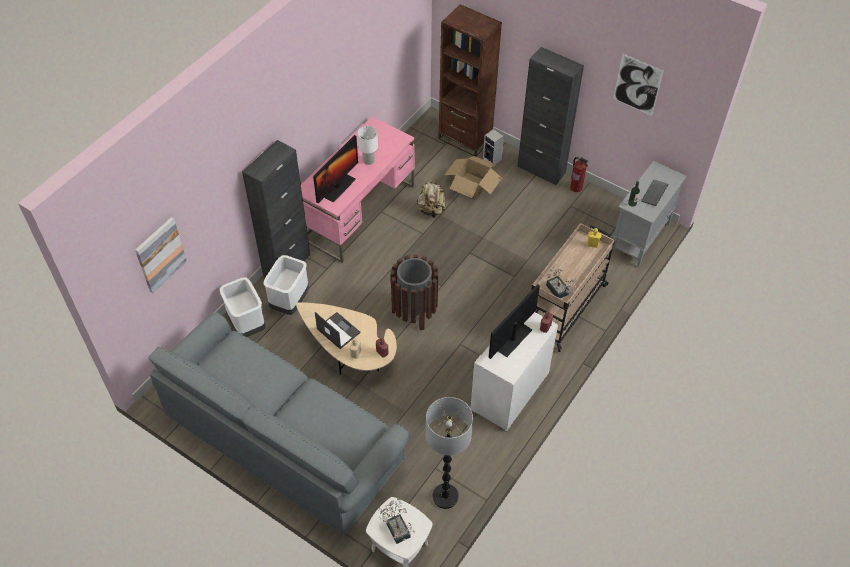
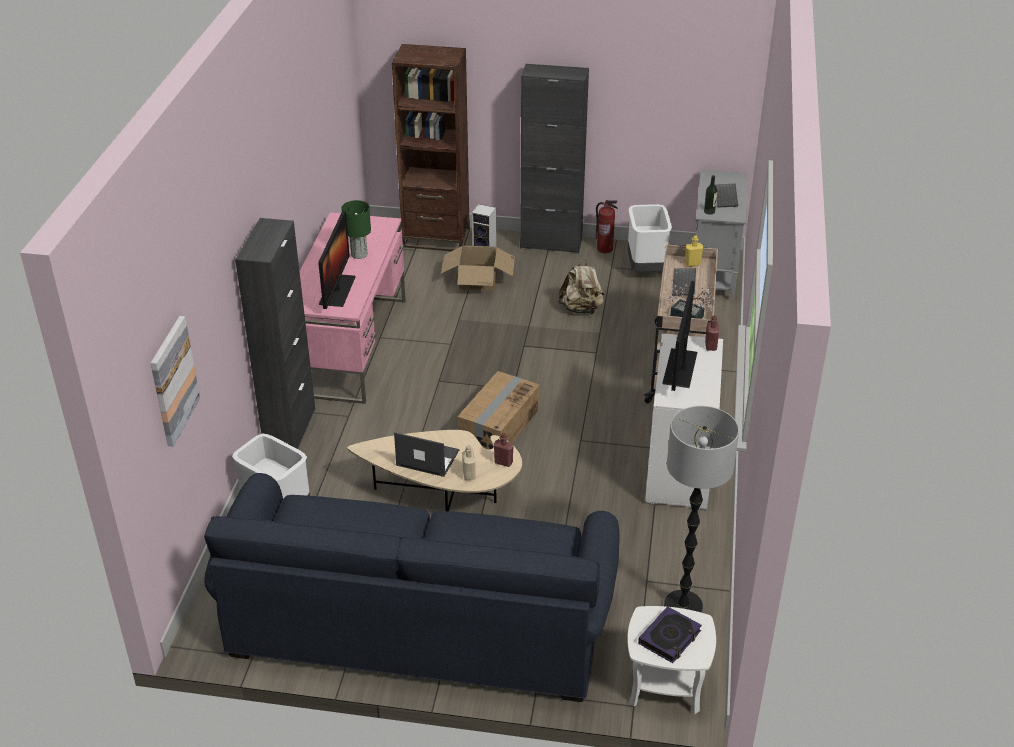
camera: 25 degrees left, 15 degrees down
grey sofa [148,312,410,536] -> blue sofa [204,473,620,702]
white trash can [263,255,309,315] -> white trash can moved to [628,204,672,272]
white table lamp [358,126,378,165] -> green table lamp [341,200,371,259]
potted plant [378,499,415,544] -> book [638,606,702,663]
brown trash can [391,255,438,331] -> cardboard box [457,371,539,449]
beige backpack [417,180,446,218] -> beige backpack moved to [558,259,604,315]
picture [613,54,664,116] -> none
none -> keyboard [672,268,696,296]

